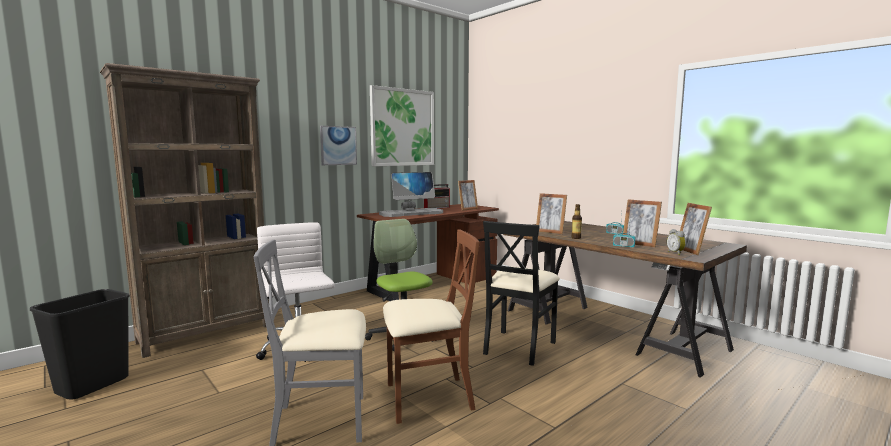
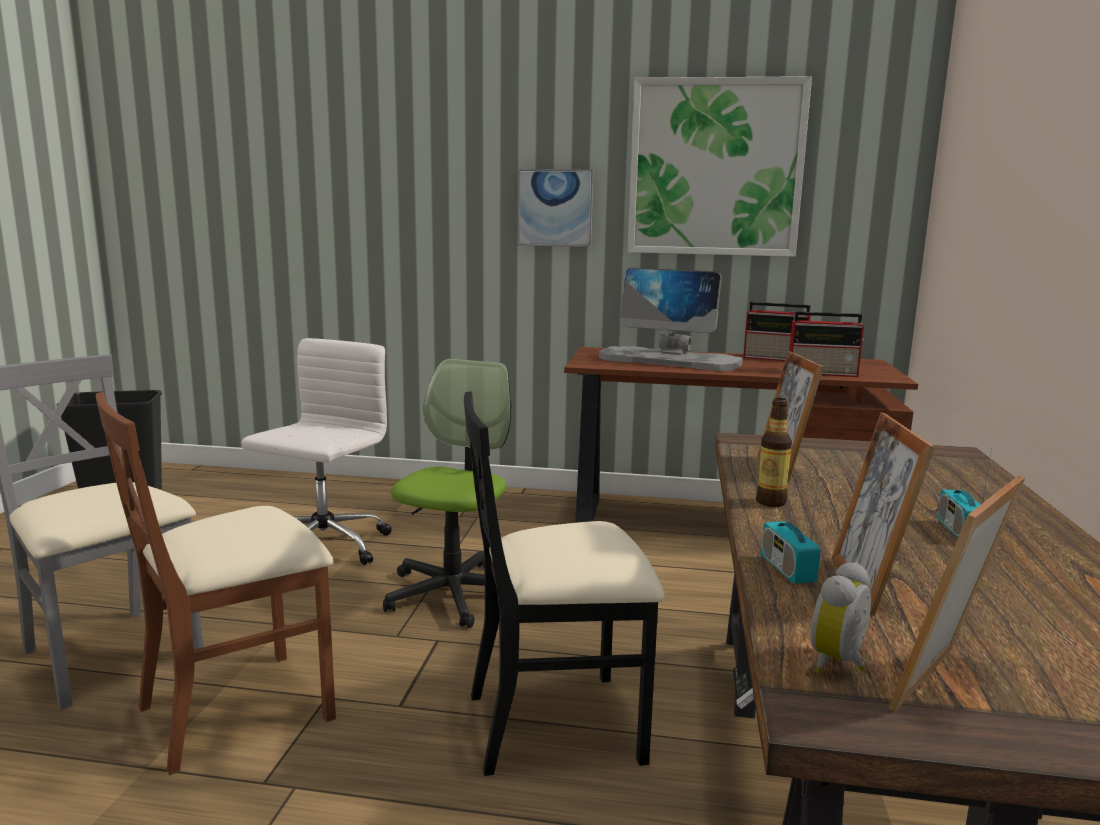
camera: 50 degrees right, 5 degrees up
brown bookcase [100,63,269,358] -> none
brown chair [383,229,480,424] -> brown chair turned 105 degrees clockwise [96,392,336,775]
picture frame [458,180,478,211] -> radio [789,311,865,377]

